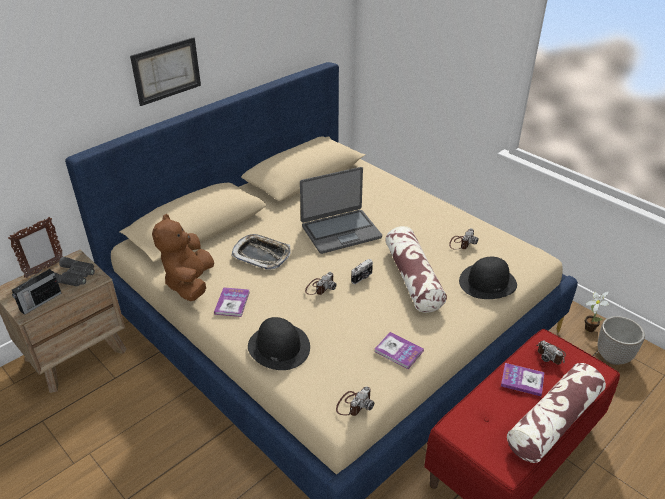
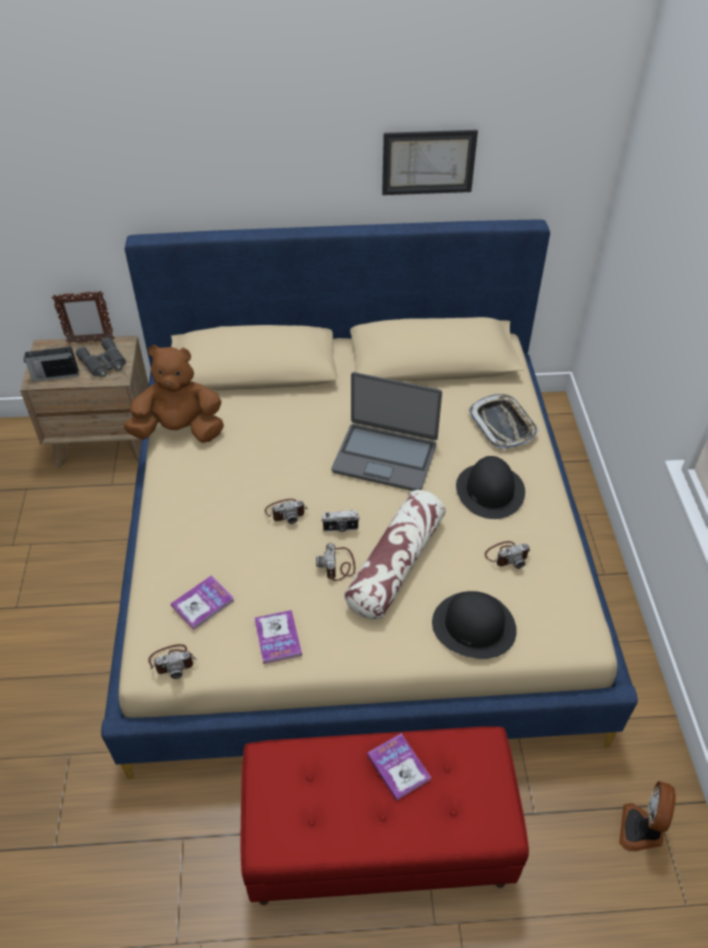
camera: 40 degrees right, 10 degrees up
picture [130,37,201,106] -> picture moved to [382,130,478,195]
brown plush toy [152,214,214,301] -> brown plush toy turned 45 degrees clockwise [124,345,224,443]
book [214,287,250,317] -> book moved to [171,575,234,630]
tray [231,234,291,270] -> tray moved to [468,394,540,449]
black hat [248,317,310,370] -> black hat moved to [456,456,525,519]
pillow [507,363,606,463] -> none
camera [536,341,566,365] -> camera moved to [316,543,356,581]
potted plant [585,292,610,332] -> none
planter [598,316,645,365] -> fan [619,781,676,851]

